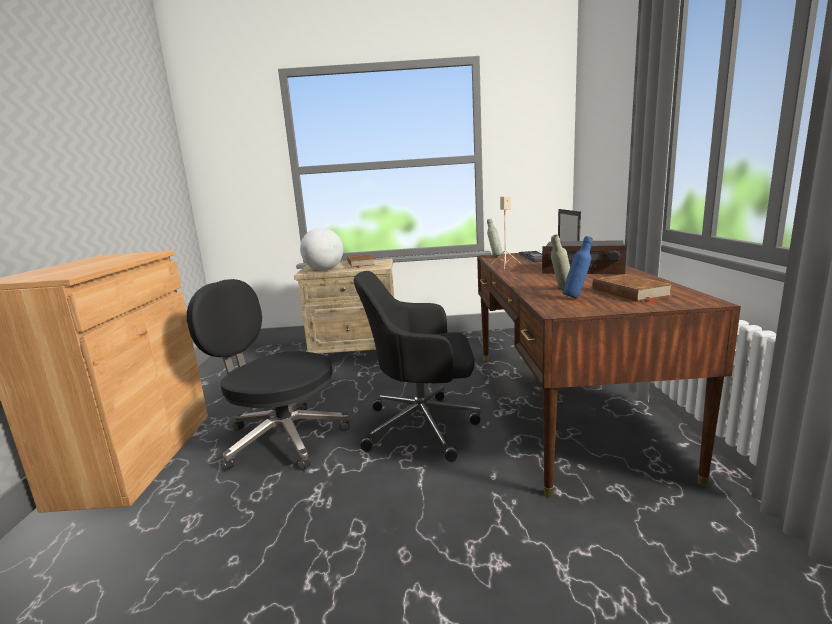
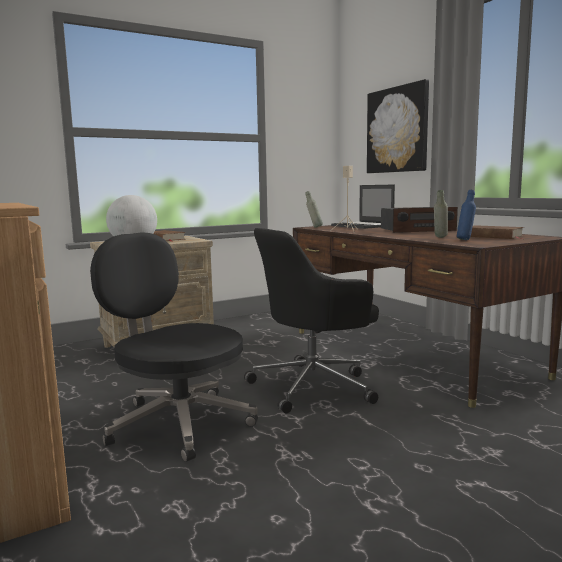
camera: 30 degrees left, 5 degrees down
black office chair [187,279,350,471] -> black office chair turned 45 degrees clockwise [90,232,258,462]
none -> picture [367,79,429,173]

